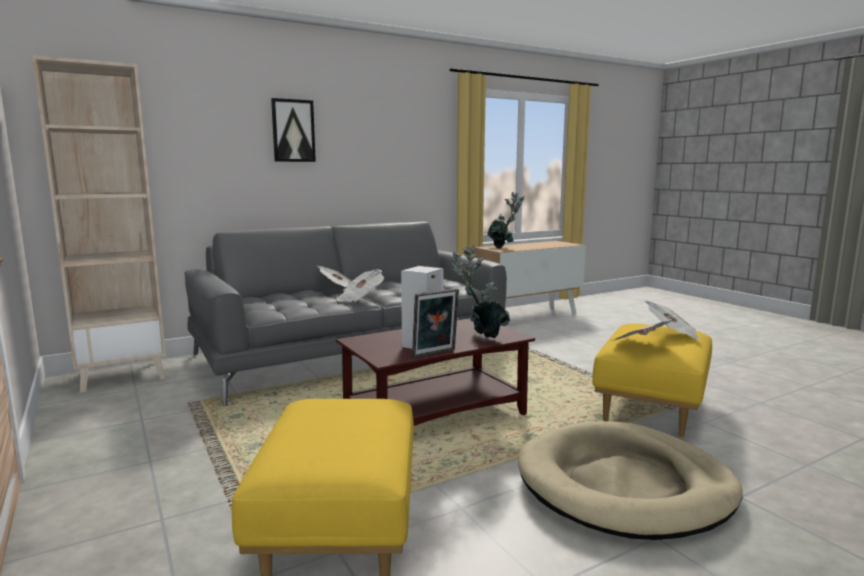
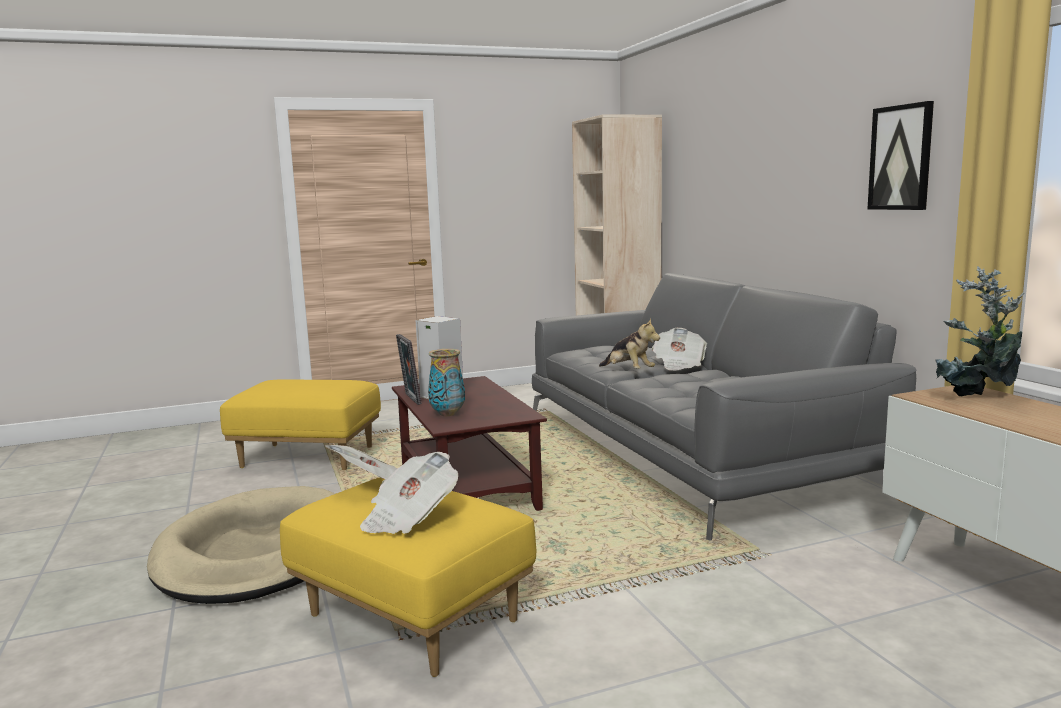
camera: 100 degrees right, 0 degrees up
picture [271,98,316,162] -> picture moved to [868,101,934,210]
newspaper [336,269,384,302] -> plush toy [599,318,660,369]
potted plant [452,245,510,338] -> vase [428,349,465,416]

